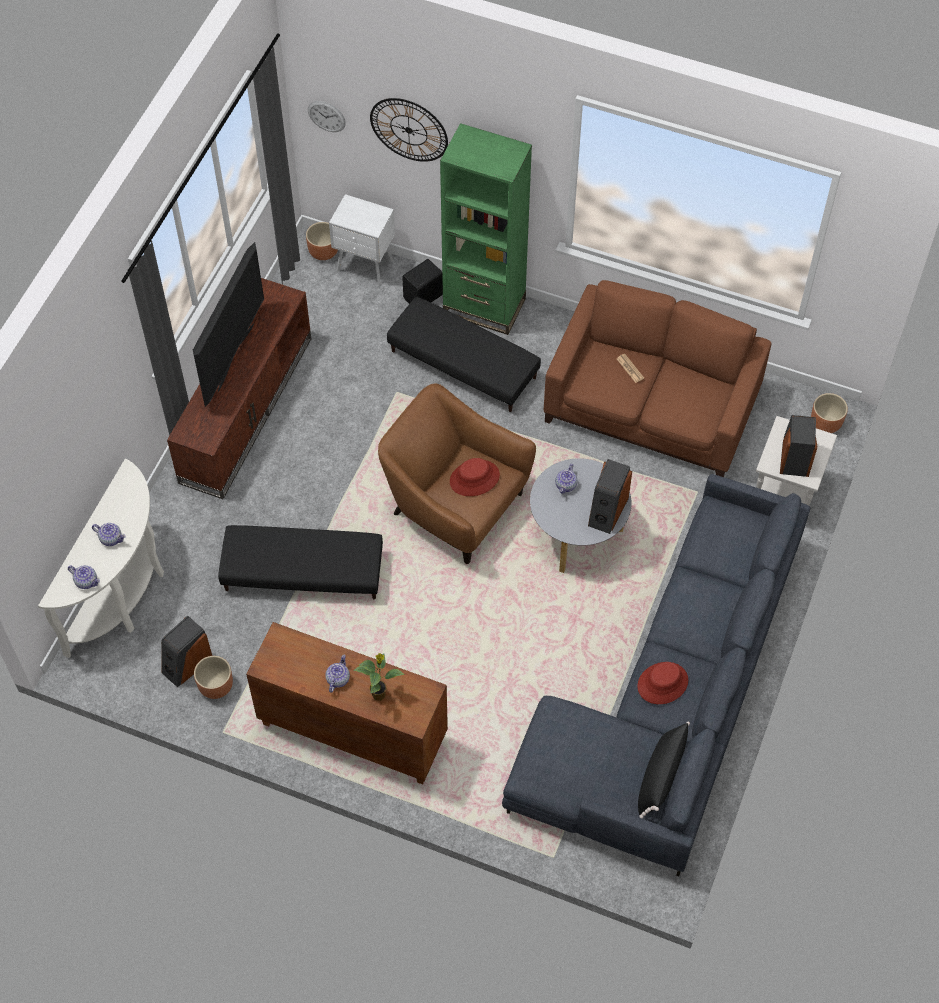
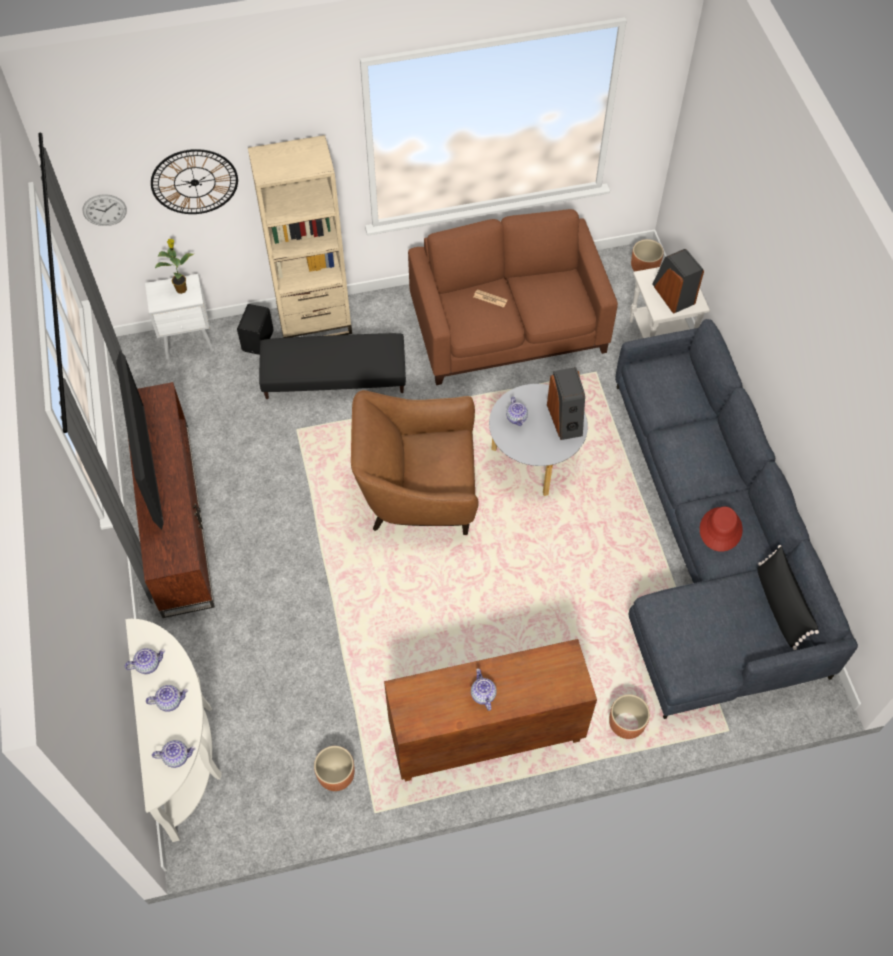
camera: 35 degrees left, 0 degrees up
speaker [161,616,212,687] -> none
black ottoman [218,525,383,599] -> none
brown planter [306,222,338,260] -> brown planter moved to [609,694,650,739]
potted plant [353,653,405,701] -> potted plant moved to [155,239,193,294]
green bookcase [440,123,532,335] -> beige bookcase [248,135,352,338]
red hat [450,458,500,496] -> none
none -> teapot [125,648,165,674]

